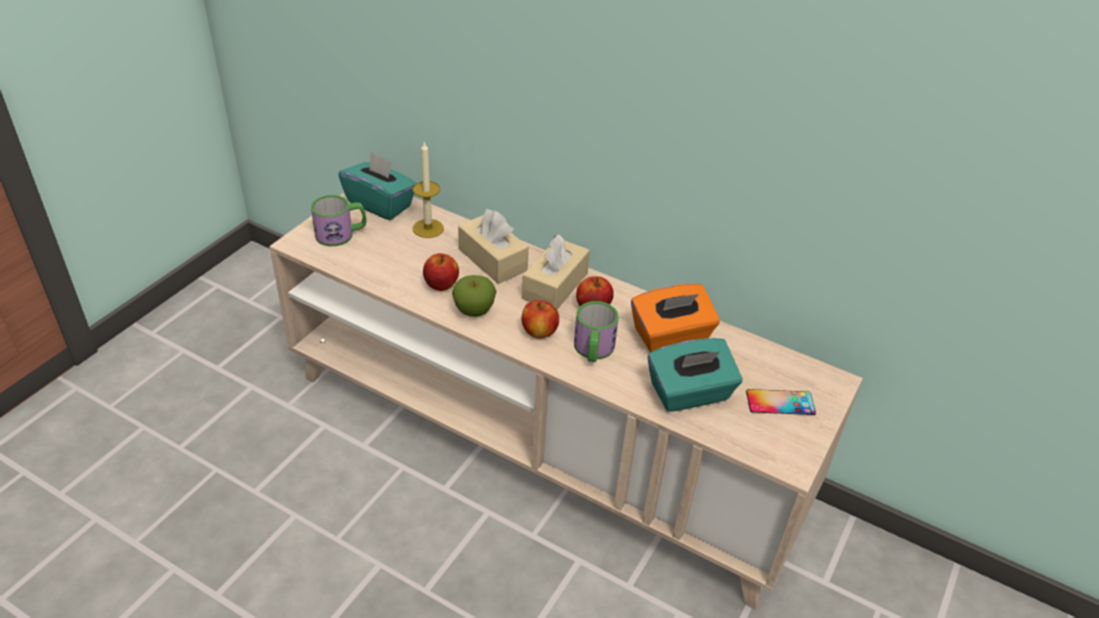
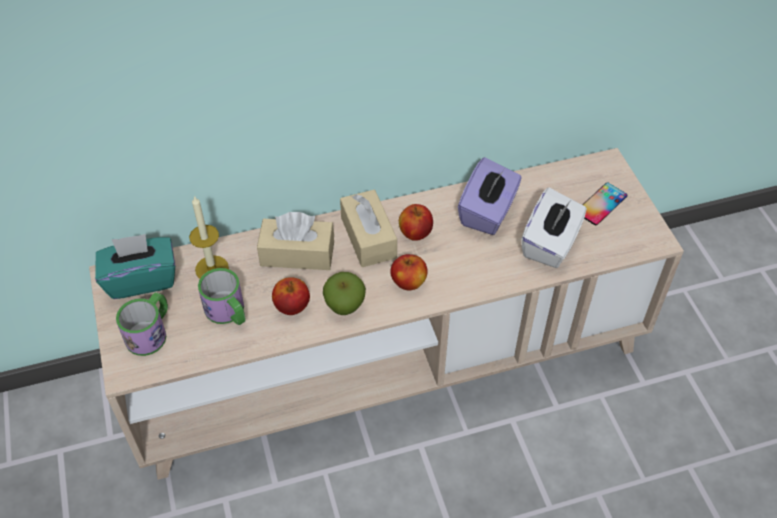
camera: 45 degrees left, 10 degrees up
mug [574,301,619,362] -> mug moved to [198,268,246,325]
orange tissue box [631,283,720,352] -> purple tissue box [458,157,522,235]
turquoise tissue box [648,338,743,412] -> white tissue box [521,188,587,268]

